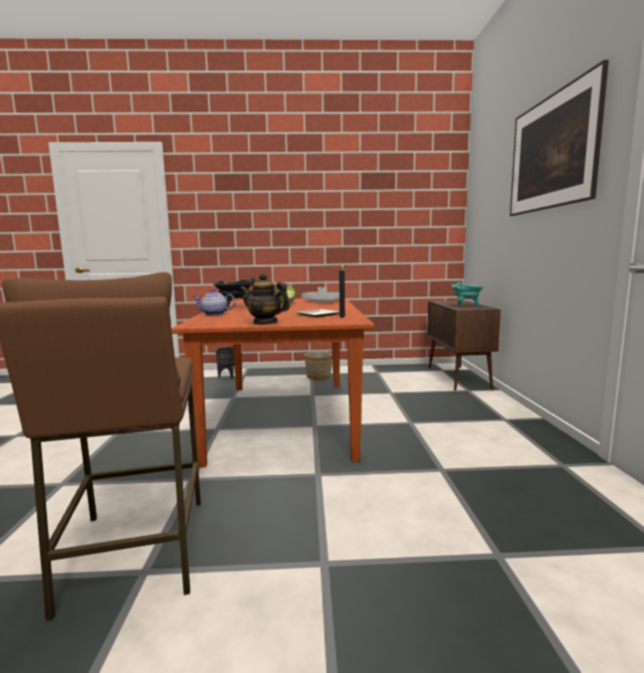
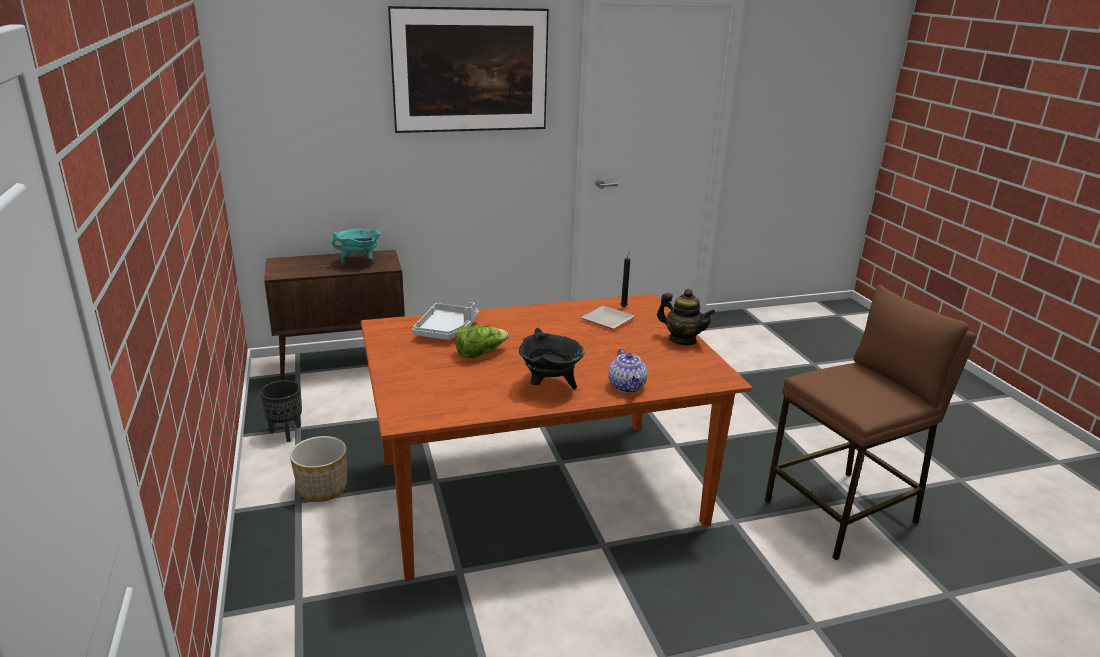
camera: 105 degrees left, 15 degrees up
black planter [215,347,234,379] -> black planter moved to [260,380,302,442]
teapot [240,273,290,325] -> teapot turned 60 degrees counterclockwise [657,289,715,345]

